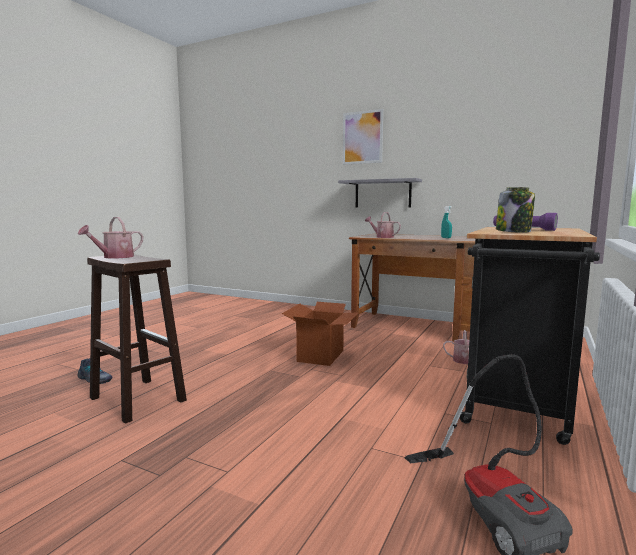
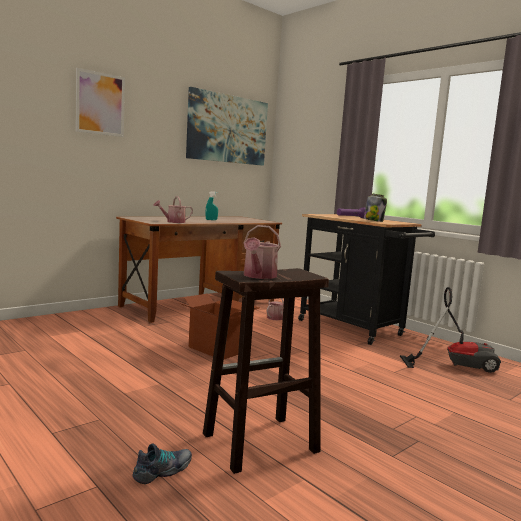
camera: 70 degrees left, 0 degrees up
watering can [78,217,143,258] -> watering can turned 45 degrees clockwise [244,225,281,279]
grey shelf [338,178,422,207] -> none
none -> picture [186,87,268,166]

